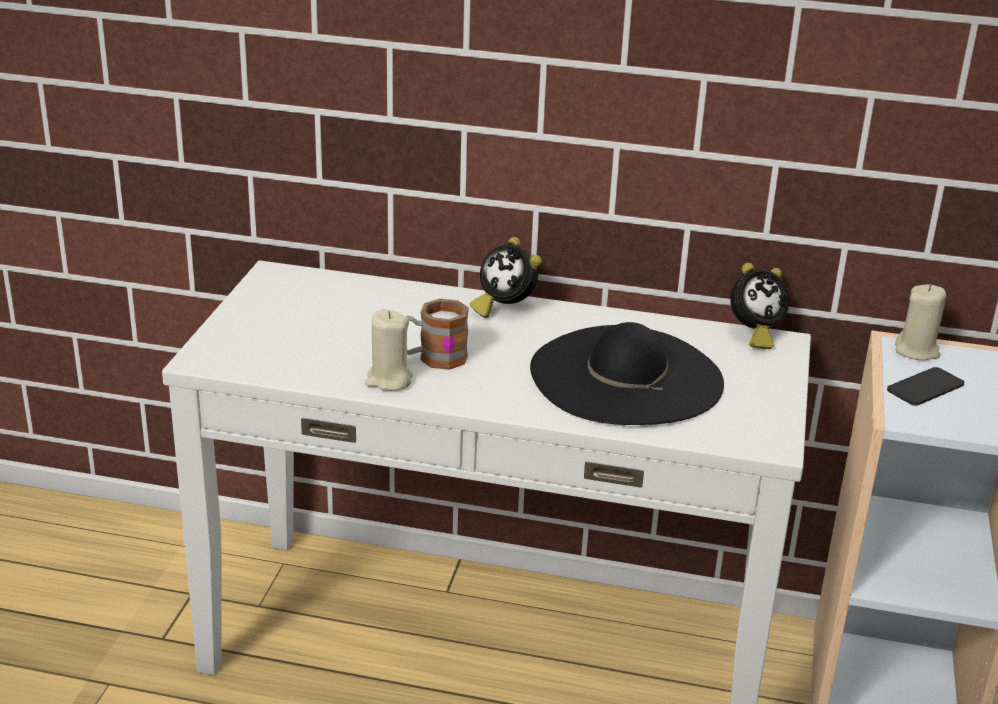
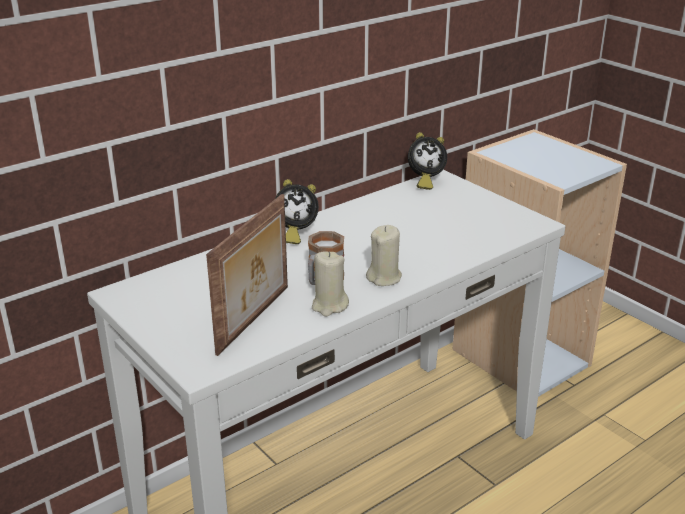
camera: 50 degrees left, 0 degrees up
black hat [530,322,724,425] -> none
alarm clock [730,263,789,349] -> alarm clock turned 60 degrees clockwise [408,132,447,190]
phone [887,367,964,406] -> none
beige candle [895,284,946,360] -> beige candle moved to [366,225,402,286]
none -> picture frame [206,194,288,356]

